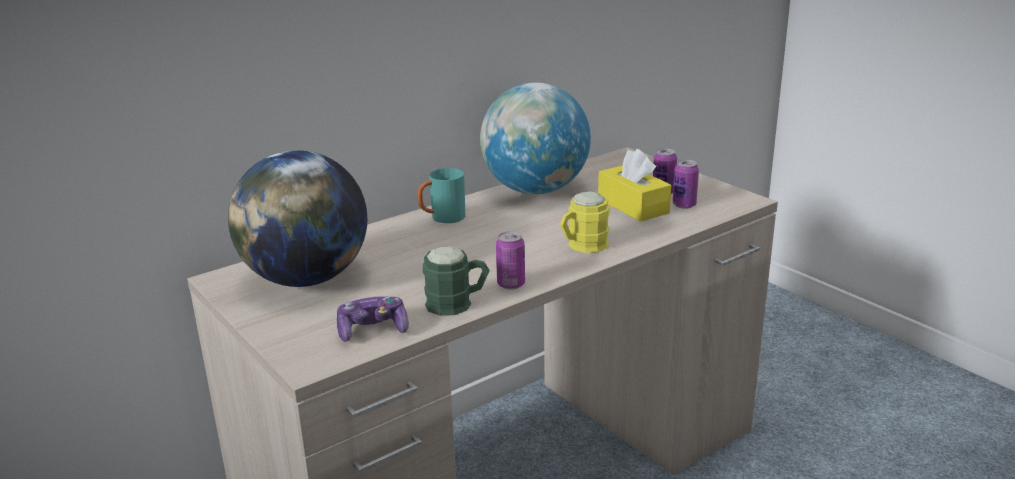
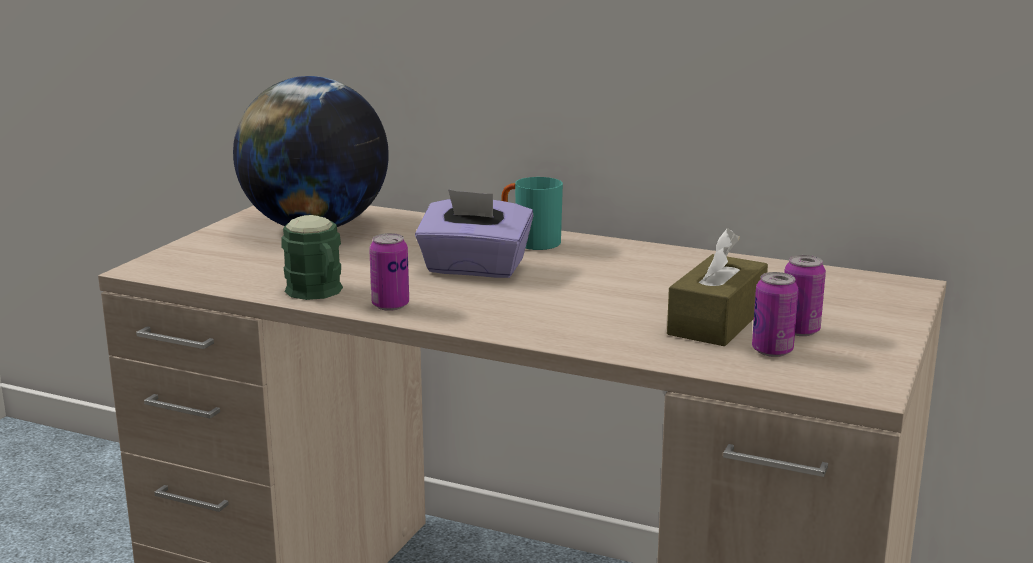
camera: 60 degrees right, 5 degrees down
game controller [337,296,409,342] -> none
globe [480,82,591,194] -> none
yellow mug [560,192,610,253] -> none
yellow tissue box [598,149,671,222] -> brown tissue box [667,228,768,346]
none -> purple tissue box [415,189,533,278]

